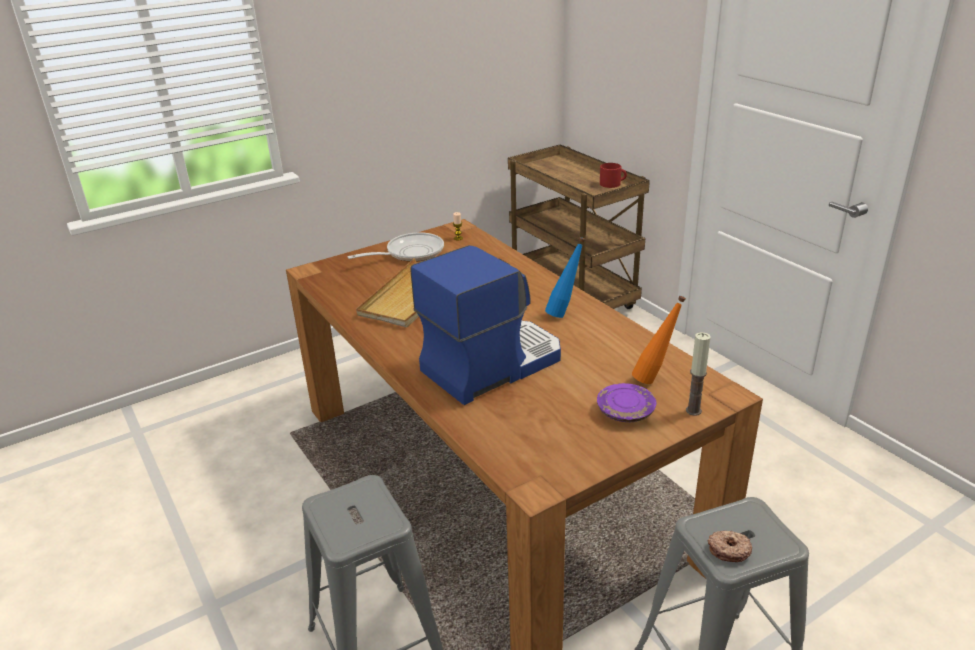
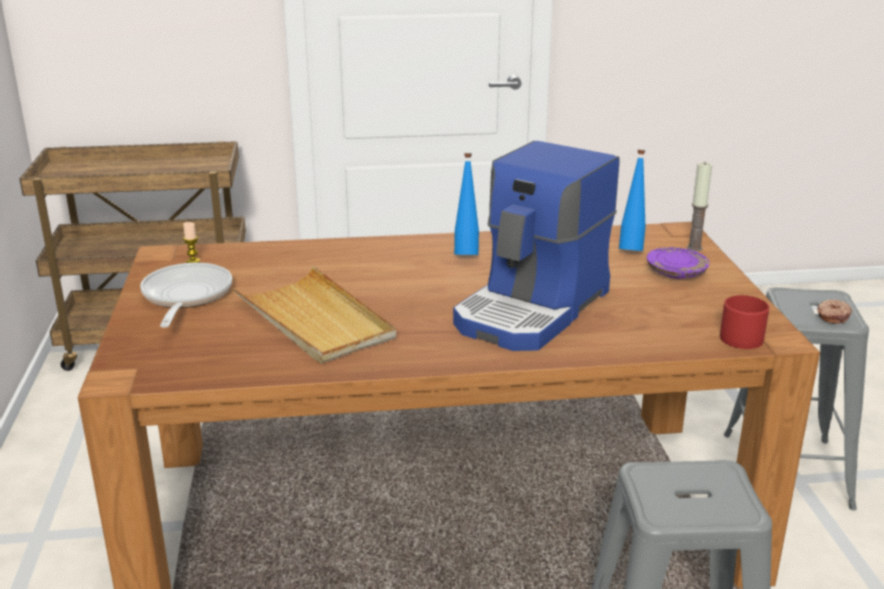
camera: 65 degrees left, 5 degrees down
coffee machine [411,245,561,405] -> coffee machine turned 135 degrees counterclockwise [453,141,619,351]
red mug [600,163,627,188] -> red mug moved to [720,295,769,349]
orange bottle [632,296,686,384] -> blue bottle [619,150,646,251]

